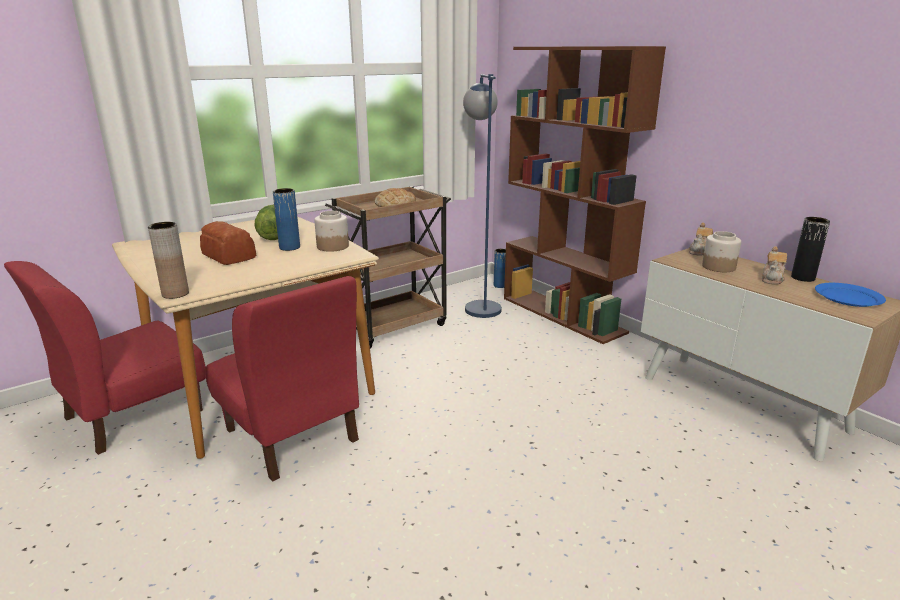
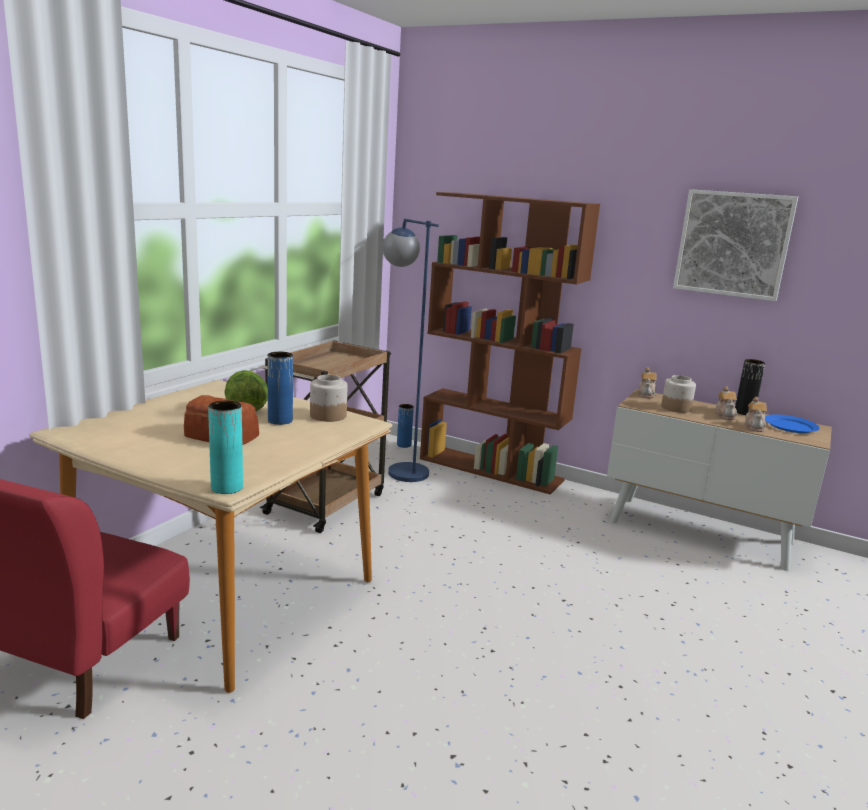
camera: 25 degrees left, 5 degrees down
brown vase [148,222,189,299] -> turquoise vase [208,401,243,494]
red chair [205,276,359,482] -> none
bread [375,188,416,207] -> none
none -> picture [673,189,798,301]
none -> teapot [745,397,767,432]

